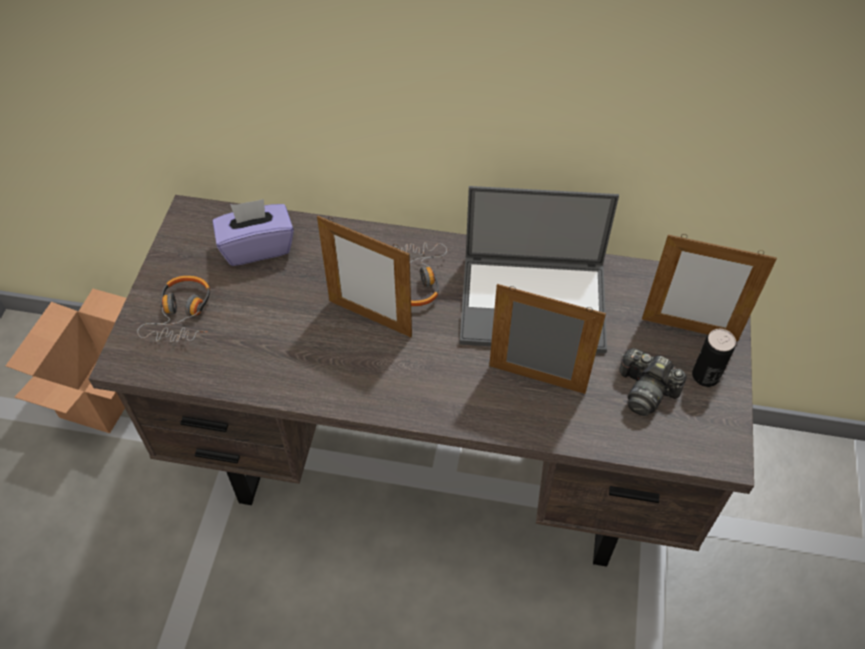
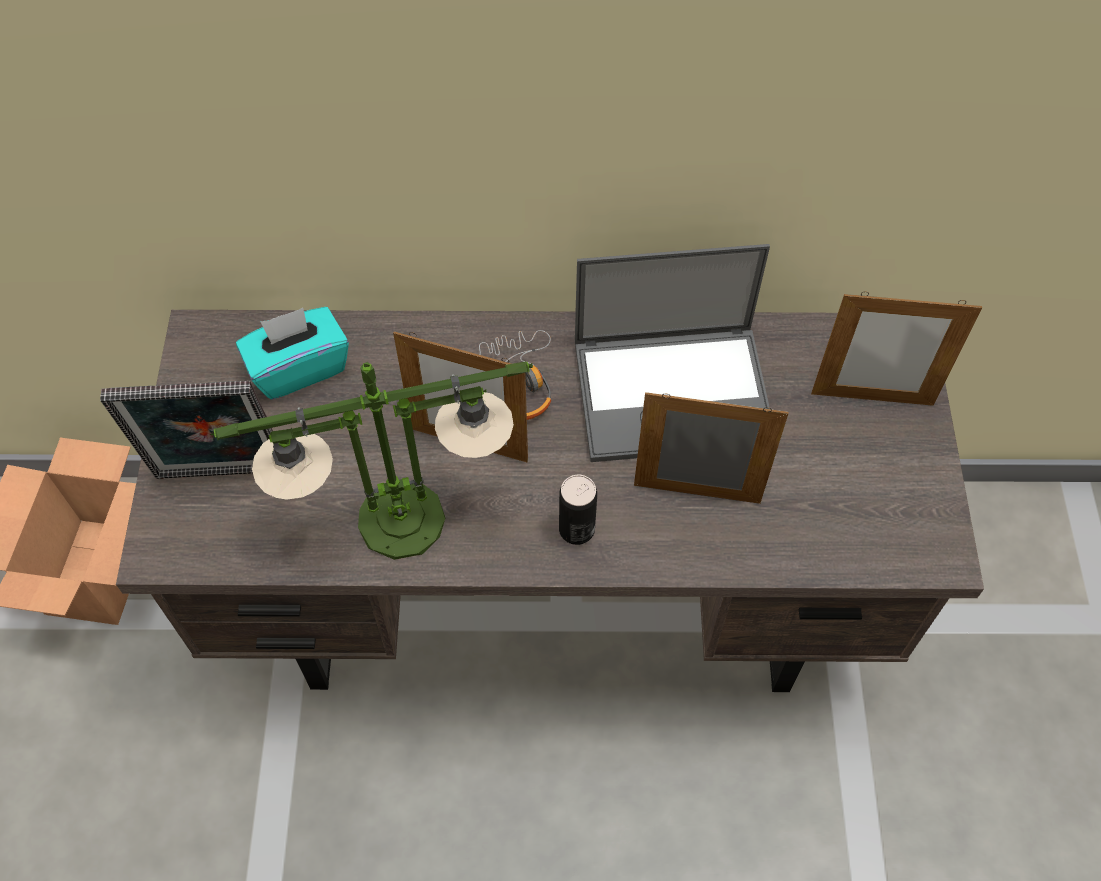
camera: 10 degrees left, 5 degrees up
headphones [137,276,210,342] -> picture frame [100,381,273,479]
purple tissue box [213,199,294,266] -> turquoise tissue box [236,307,349,399]
camera [619,348,687,416] -> none
can [692,329,736,387] -> can moved to [559,475,597,545]
none -> table lamp [210,361,533,560]

